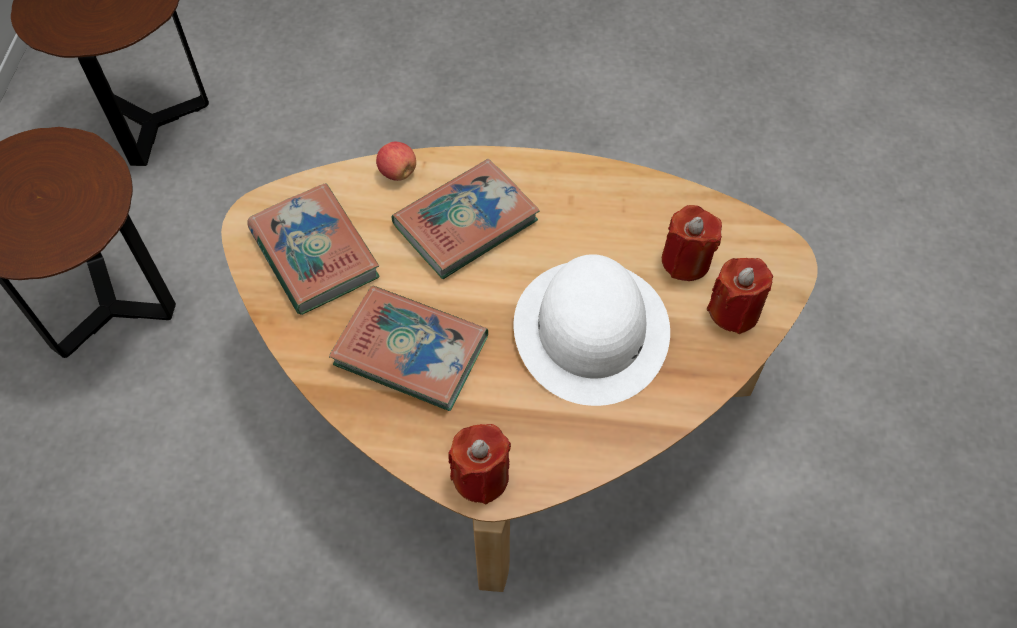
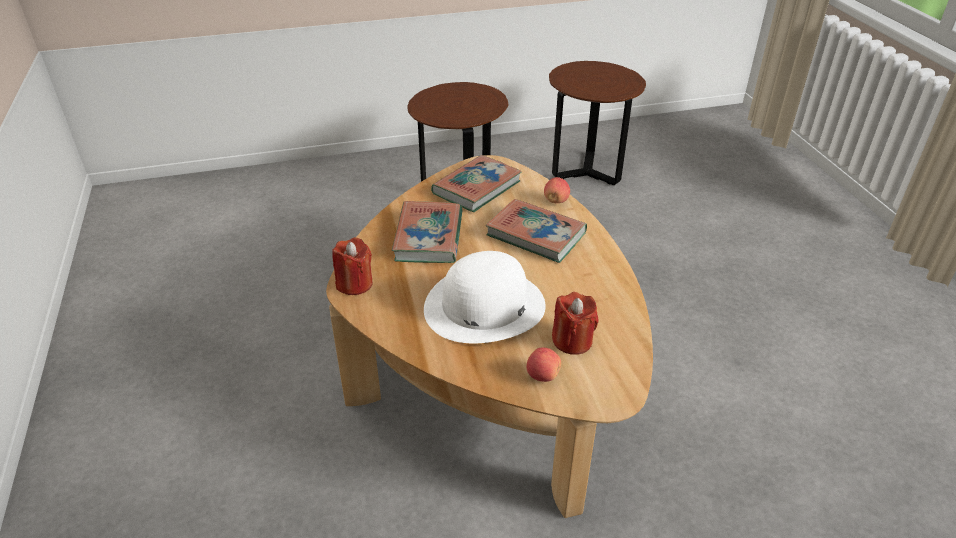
camera: 70 degrees right, 20 degrees down
red candle [707,258,773,334] -> apple [527,347,561,382]

